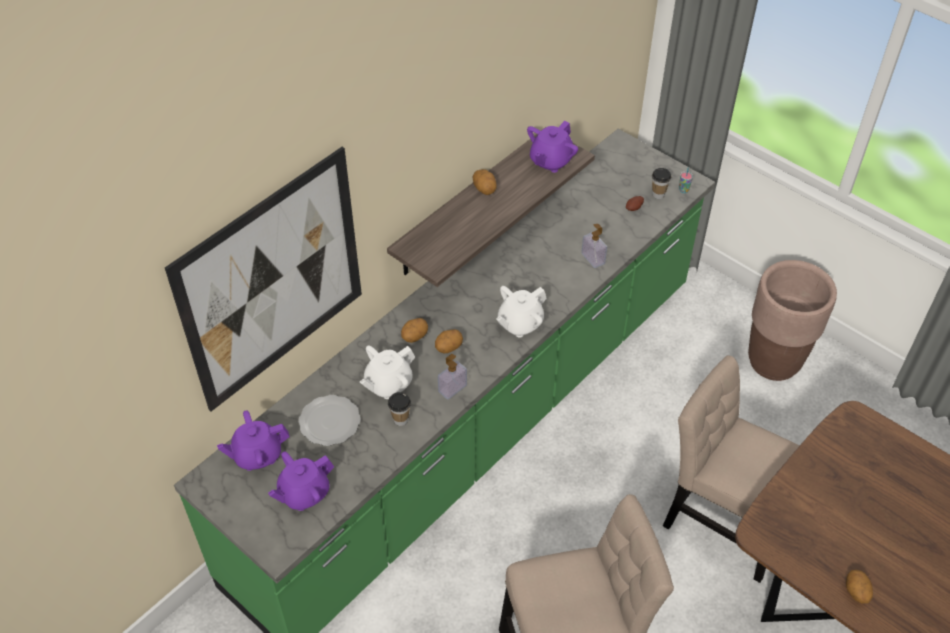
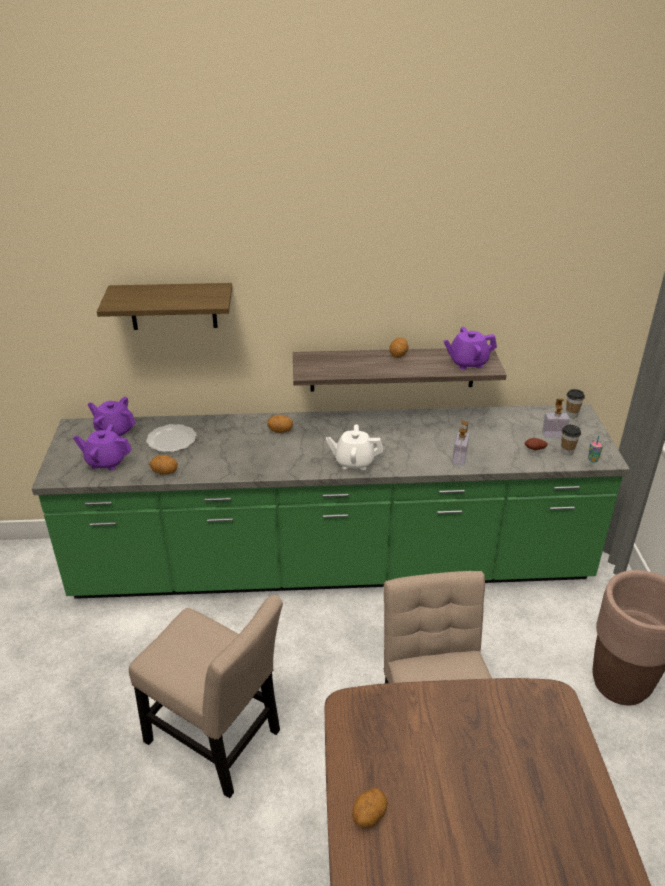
camera: 45 degrees right, 15 degrees down
picture [165,147,362,411] -> shelf [97,283,232,330]
white teapot [360,346,415,399] -> none
cup [388,392,411,426] -> cup moved to [566,389,585,418]
potato [435,329,463,354] -> potato moved to [150,455,178,475]
soap dispenser [438,354,467,400] -> soap dispenser moved to [542,399,570,438]

